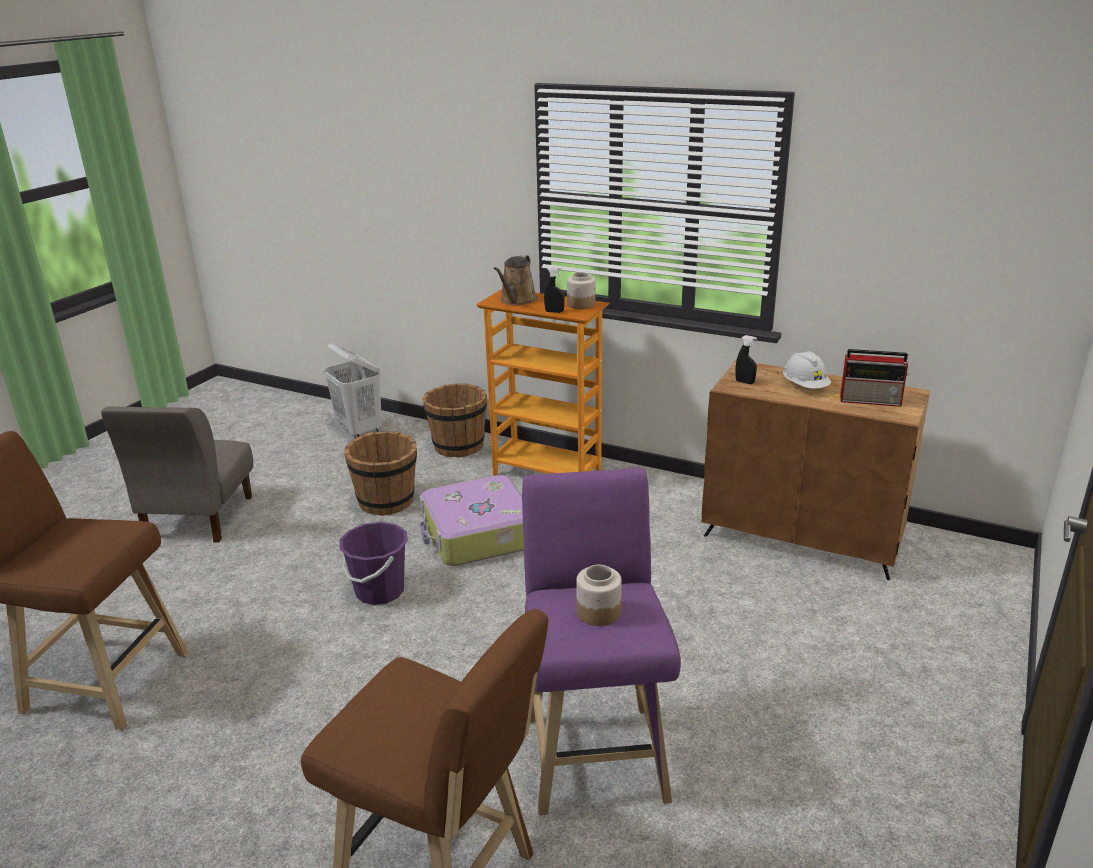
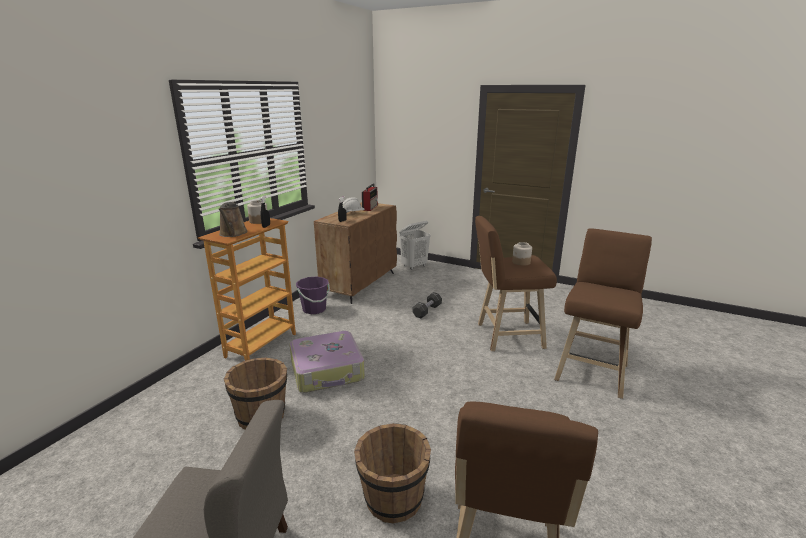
camera: 90 degrees left, 5 degrees down
white laundry basket [323,343,382,438] -> white laundry basket moved to [399,221,431,270]
purple bucket [340,522,408,605] -> purple bucket moved to [296,277,330,314]
brown bucket [422,383,487,458] -> brown bucket moved to [354,423,431,524]
brown watering can [494,255,537,305] -> brown watering can turned 60 degrees clockwise [219,202,248,237]
purple stool [522,468,681,815] -> brown stool [475,216,557,351]
none -> black dumbbell [412,292,442,318]

